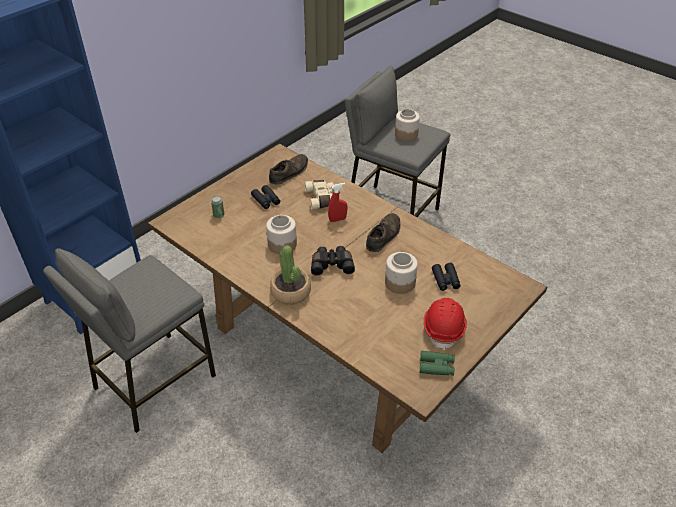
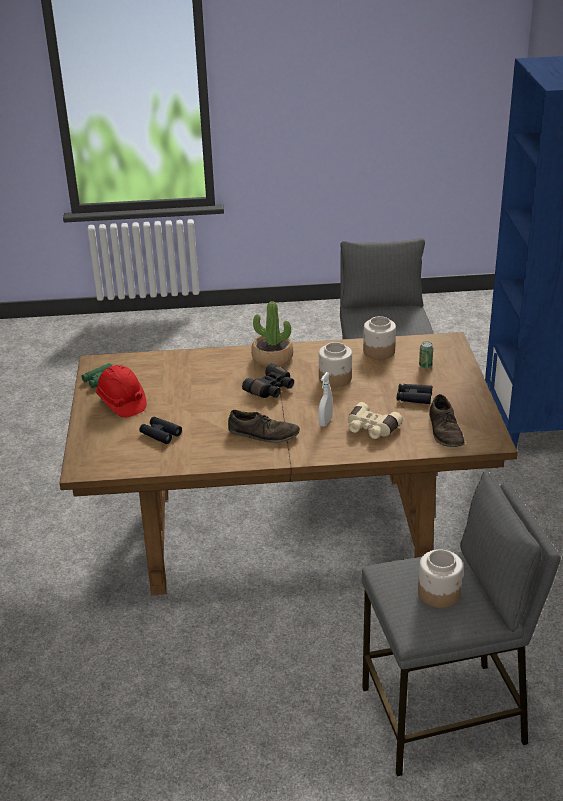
camera: 135 degrees right, 10 degrees down
red spray bottle [328,183,347,222] -> white spray bottle [318,372,333,427]
brown shoe [366,213,401,252] -> brown shoe turned 60 degrees counterclockwise [228,410,300,443]
jar [385,252,418,294] -> jar moved to [363,316,396,360]

